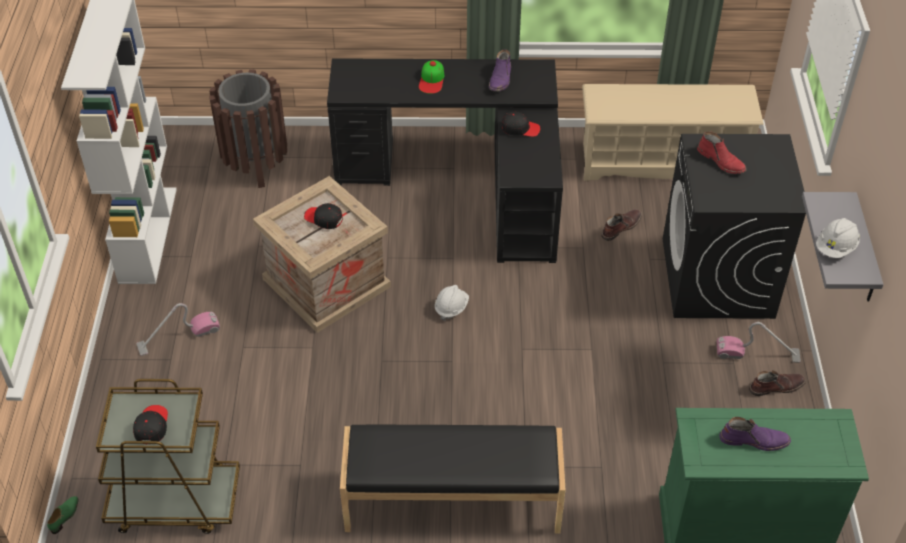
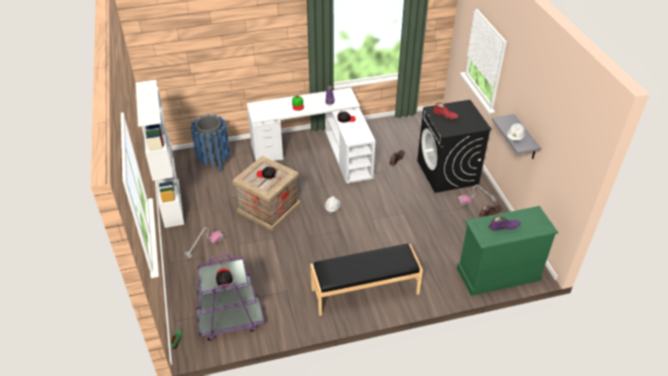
camera: 15 degrees left, 5 degrees down
brown cart [96,379,240,534] -> purple cart [196,254,265,341]
brown trash can [209,69,287,188] -> blue trash can [191,114,230,172]
black desk [327,58,563,263] -> white desk [247,88,376,184]
beige shoe rack [582,84,764,181] -> none

